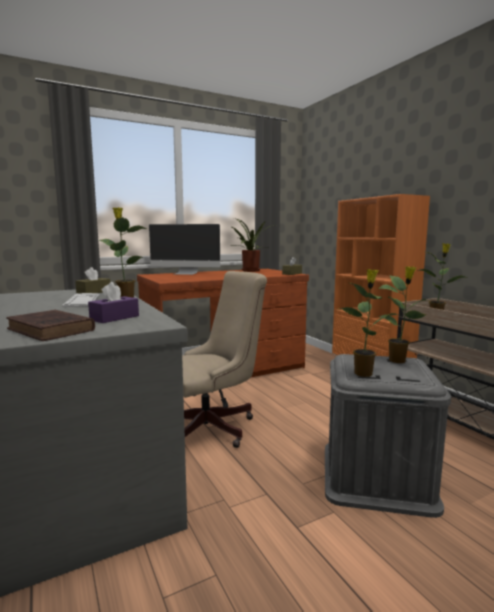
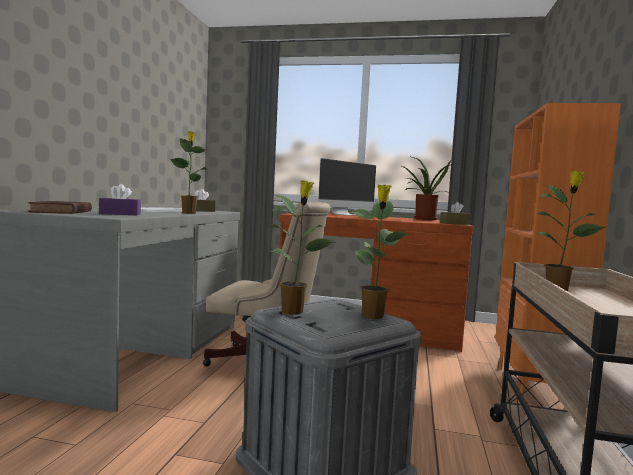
camera: 40 degrees right, 5 degrees down
monitor [149,224,220,275] -> monitor turned 90 degrees counterclockwise [318,158,376,215]

